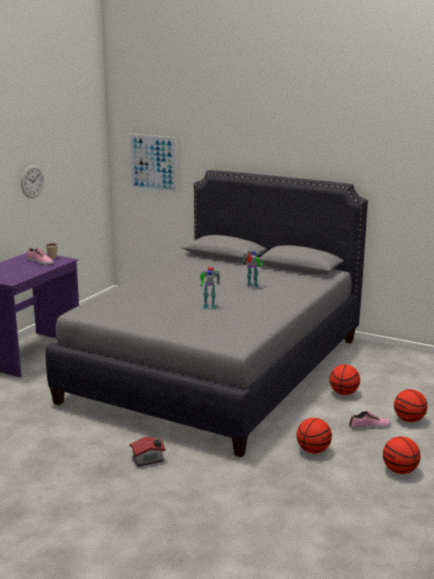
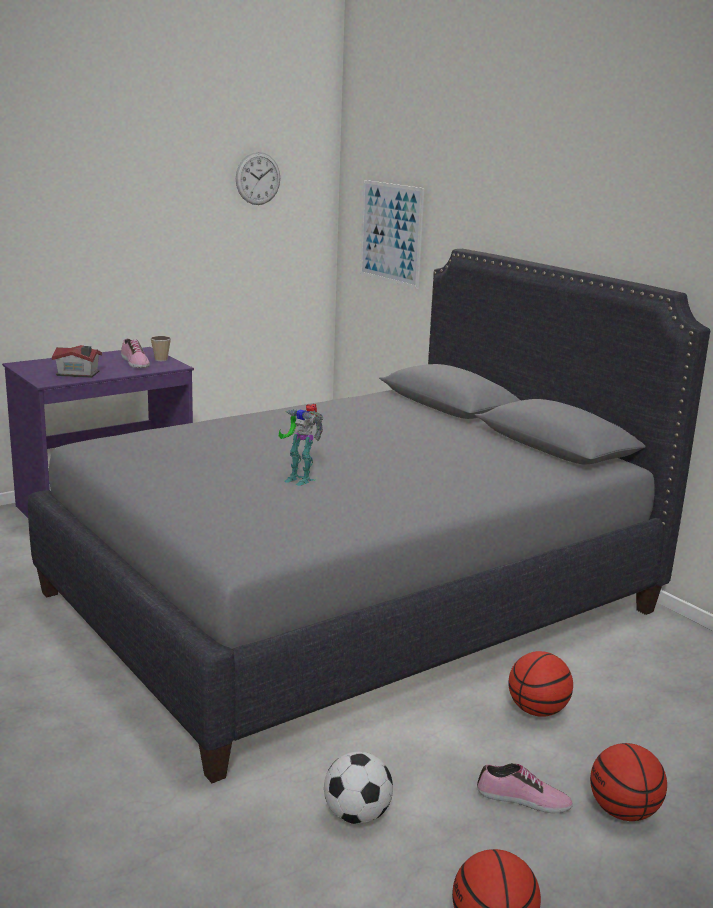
camera: 25 degrees right, 0 degrees up
wall clock [21,165,44,198] -> wall clock moved to [236,152,280,205]
toy house [129,437,166,467] -> toy house moved to [52,345,102,378]
toy robot [243,251,263,288] -> none
basketball [297,418,332,454] -> football [324,751,393,824]

